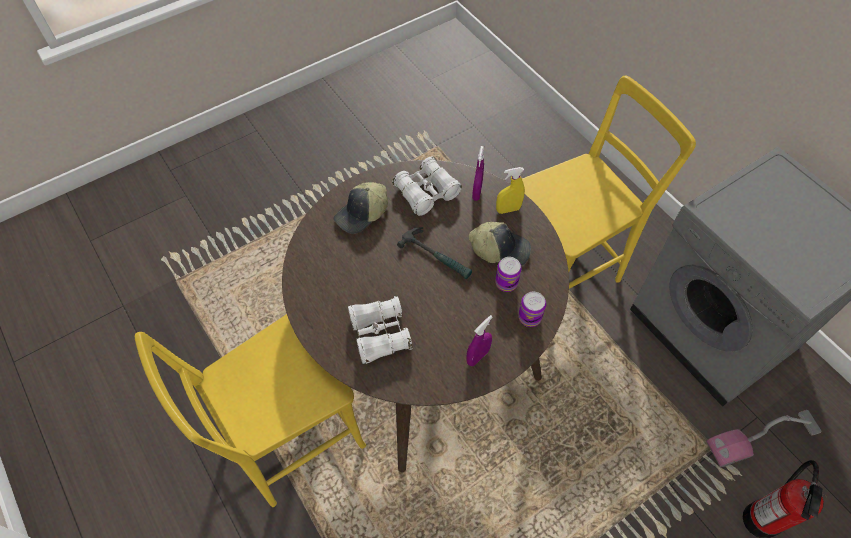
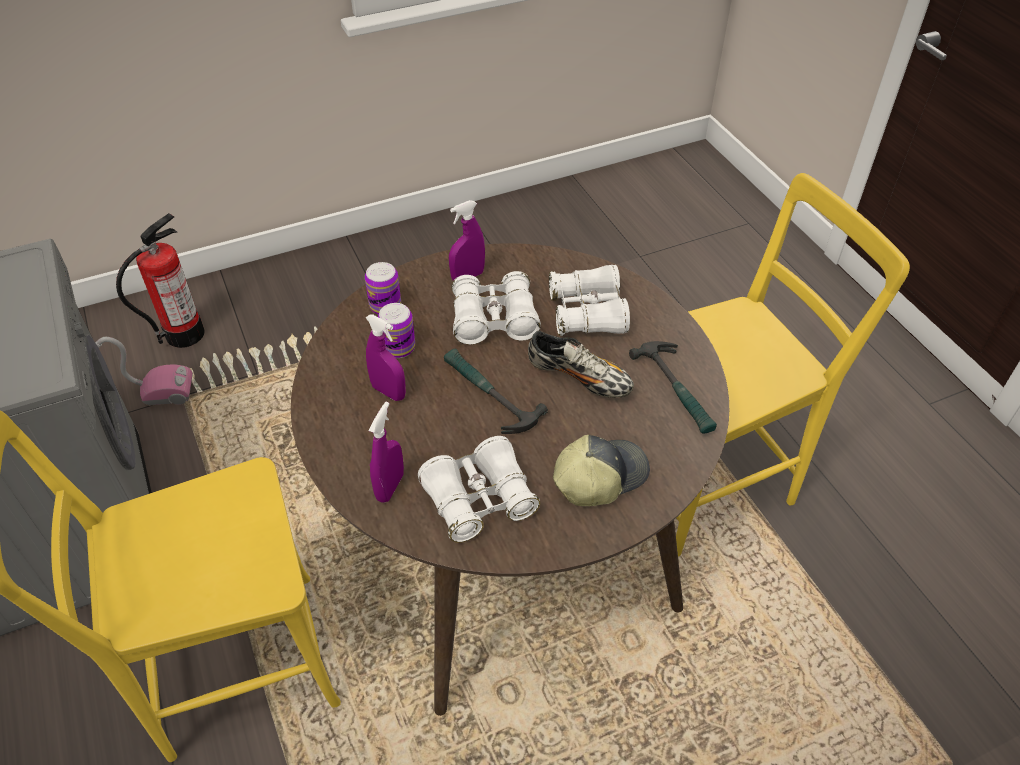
camera: 170 degrees left, 10 degrees down
cap [469,222,531,266] -> purple spray bottle [366,314,406,401]
yellow spray bottle [496,167,525,214] -> none
none -> white binoculars [451,271,541,345]
none -> shoe [528,331,634,398]
none -> hammer [629,341,717,433]

